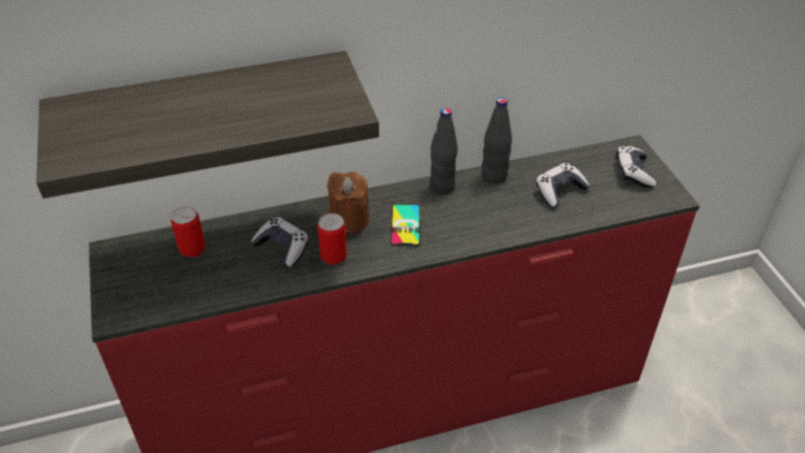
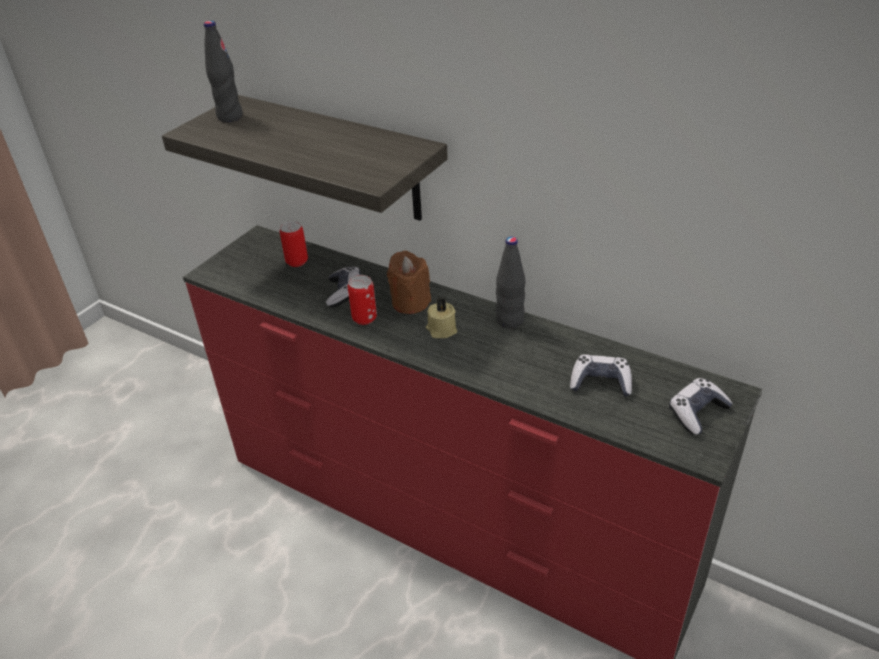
camera: 50 degrees right, 5 degrees down
phone [390,204,421,246] -> beige candle [426,297,457,338]
black bottle [482,97,512,183] -> black bottle moved to [204,21,243,122]

